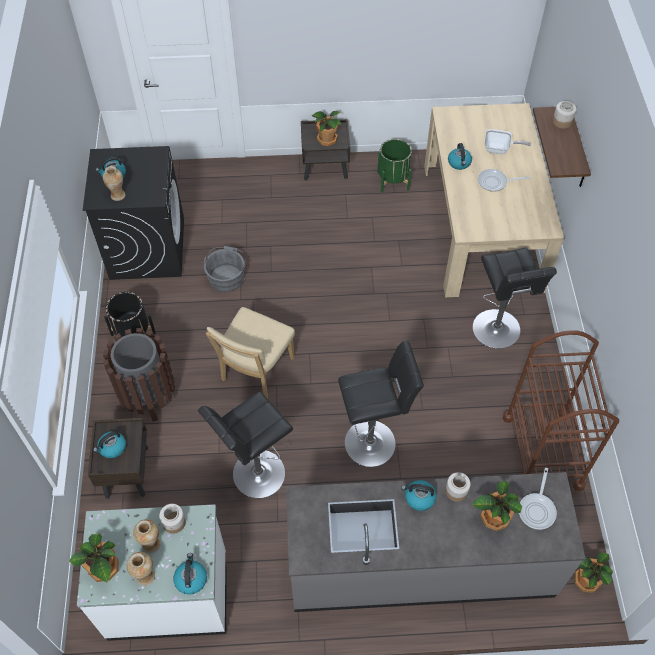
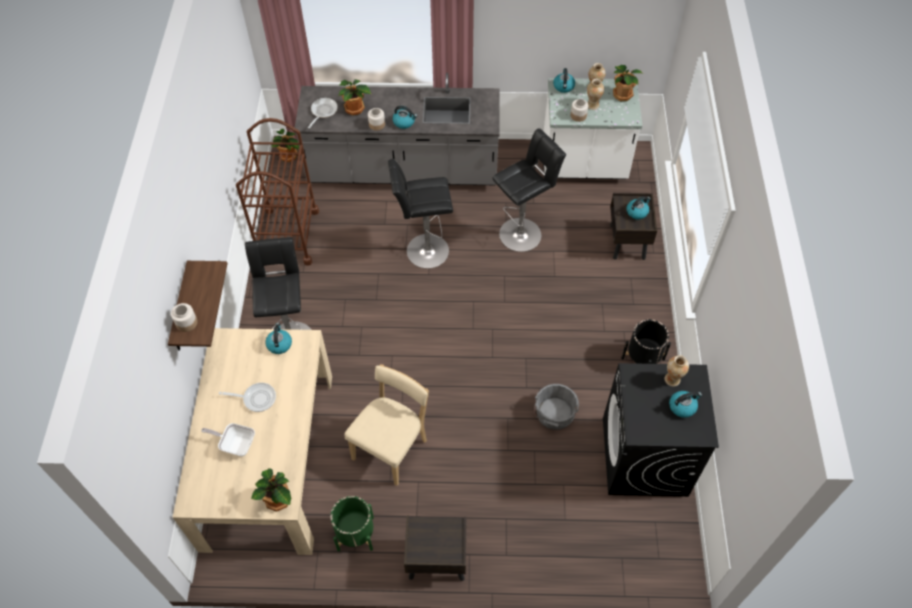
camera: 175 degrees left, 0 degrees up
brown trash can [103,328,175,422] -> none
beige chair [206,307,295,399] -> beige chair moved to [345,364,429,486]
potted plant [312,111,342,147] -> potted plant moved to [251,468,291,512]
kettle [448,143,472,170] -> kettle moved to [265,323,292,354]

